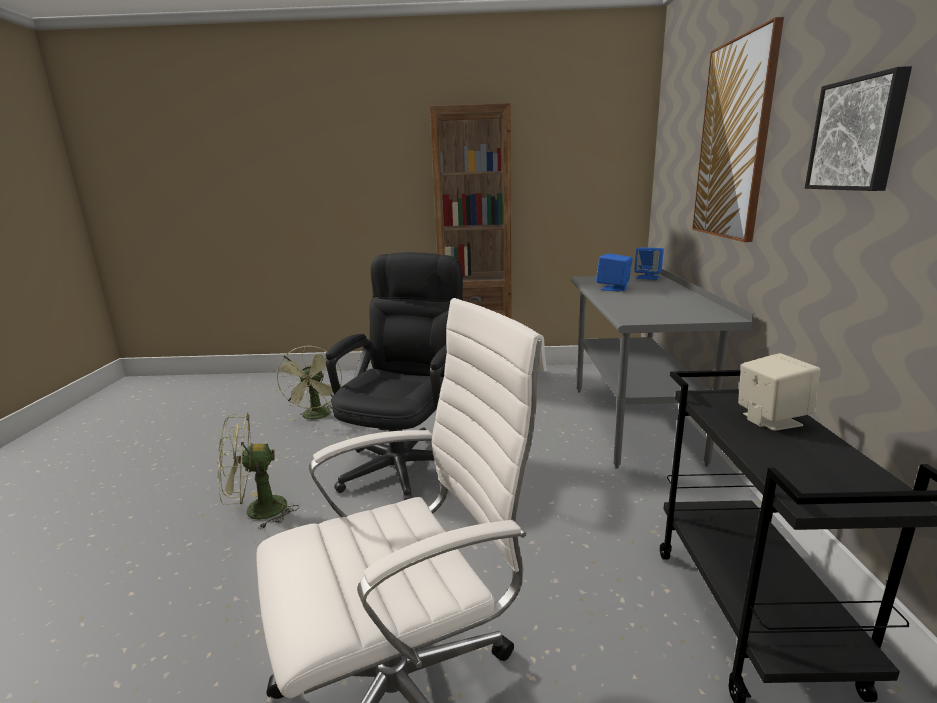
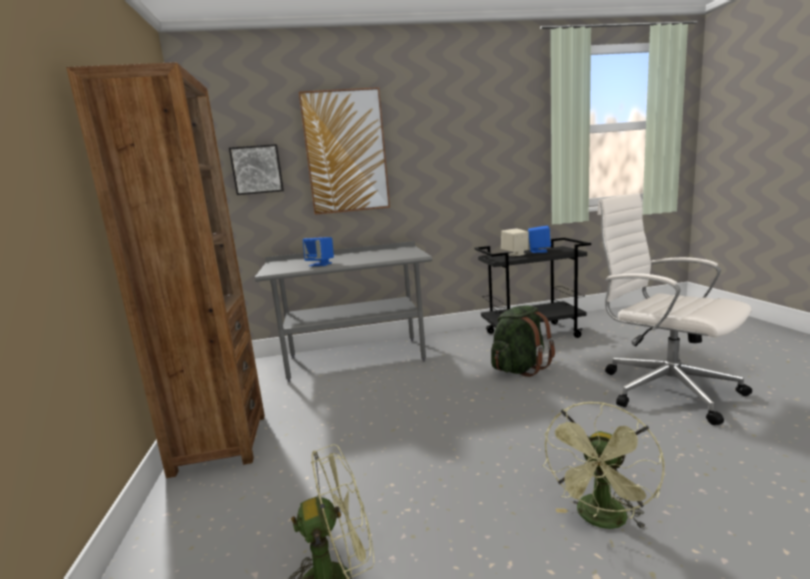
camera: 100 degrees left, 5 degrees down
green fan [218,413,299,529] -> green fan turned 60 degrees clockwise [543,402,665,530]
black office chair [326,252,463,500] -> none
blue speaker [634,247,664,280] -> blue speaker moved to [528,226,551,253]
picture [805,66,912,191] -> picture moved to [229,144,284,195]
none -> green backpack [491,305,555,377]

